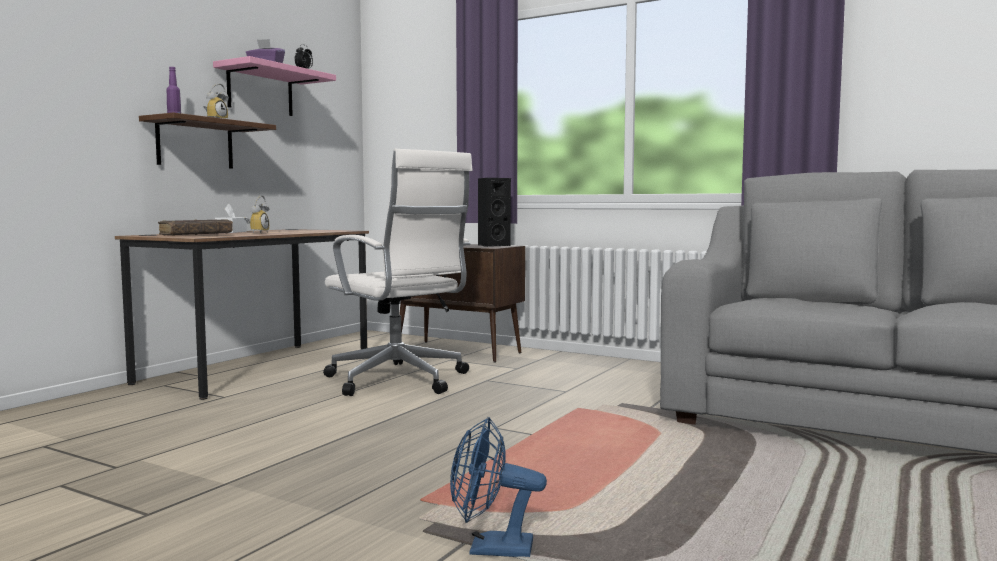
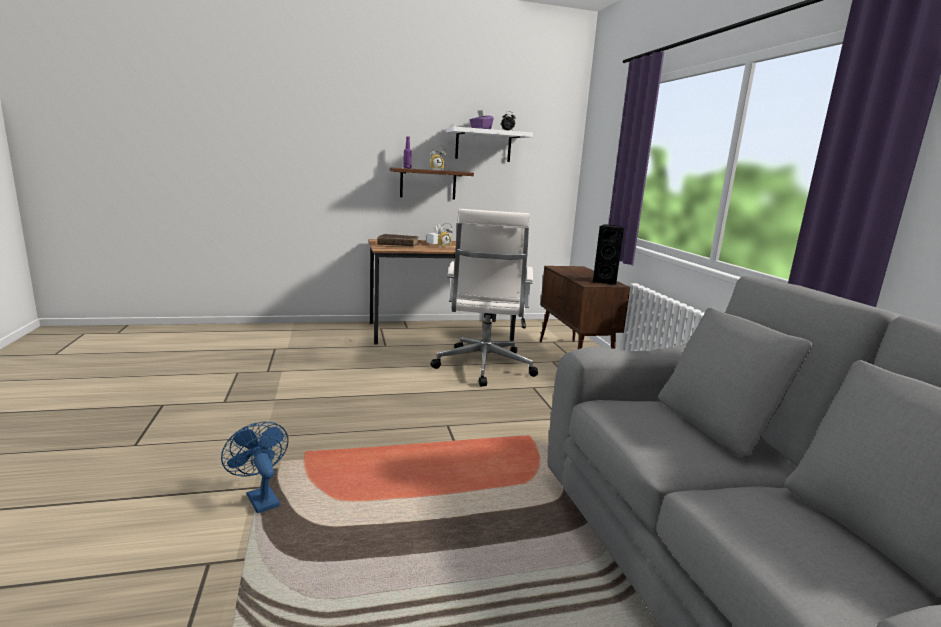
camera: 45 degrees right, 10 degrees up
pink shelf [213,56,336,116] -> white shelf [446,127,533,162]

